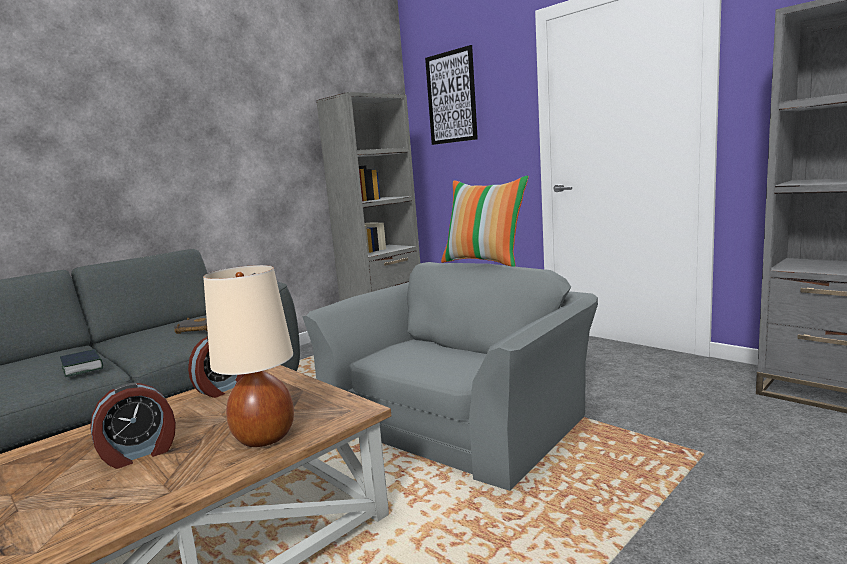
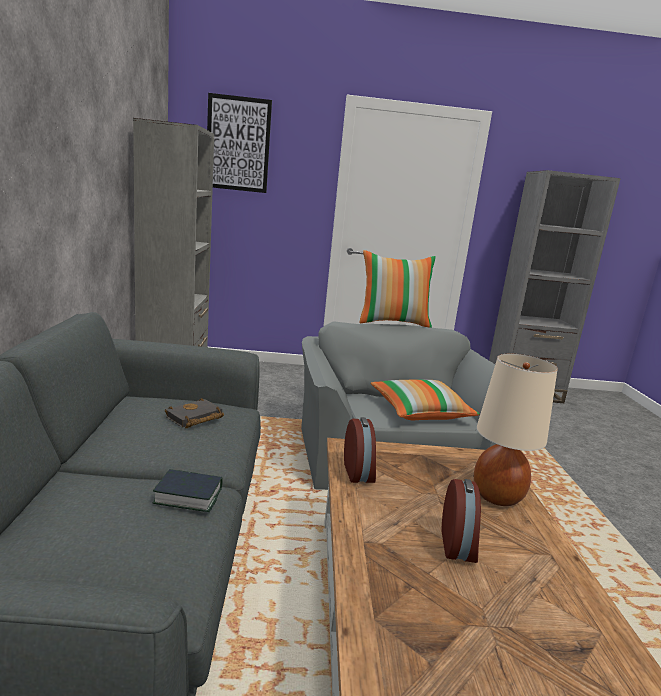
camera: 50 degrees left, 5 degrees up
none -> pillow [370,380,480,420]

